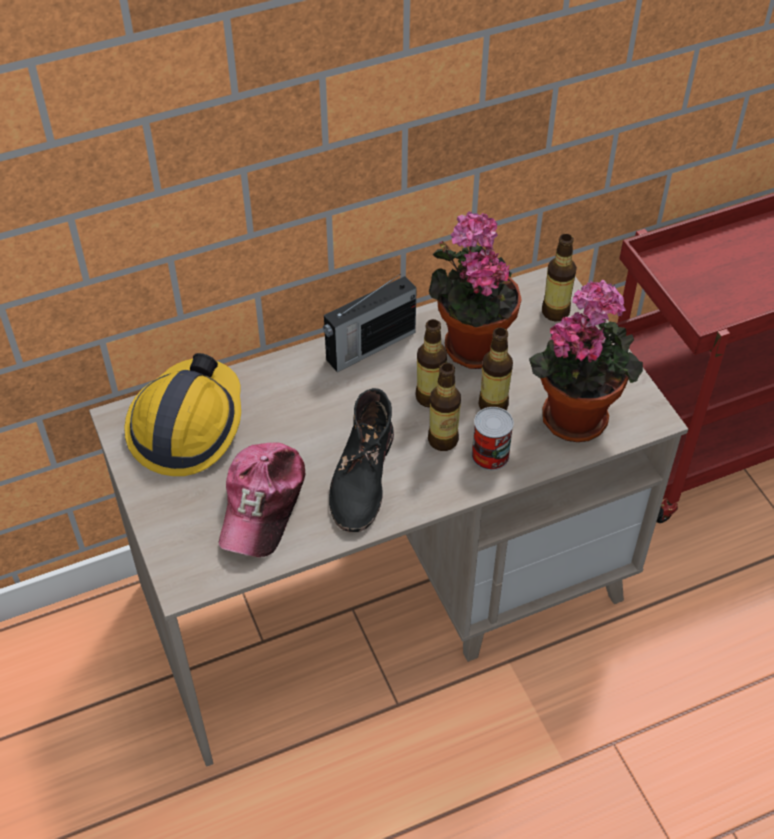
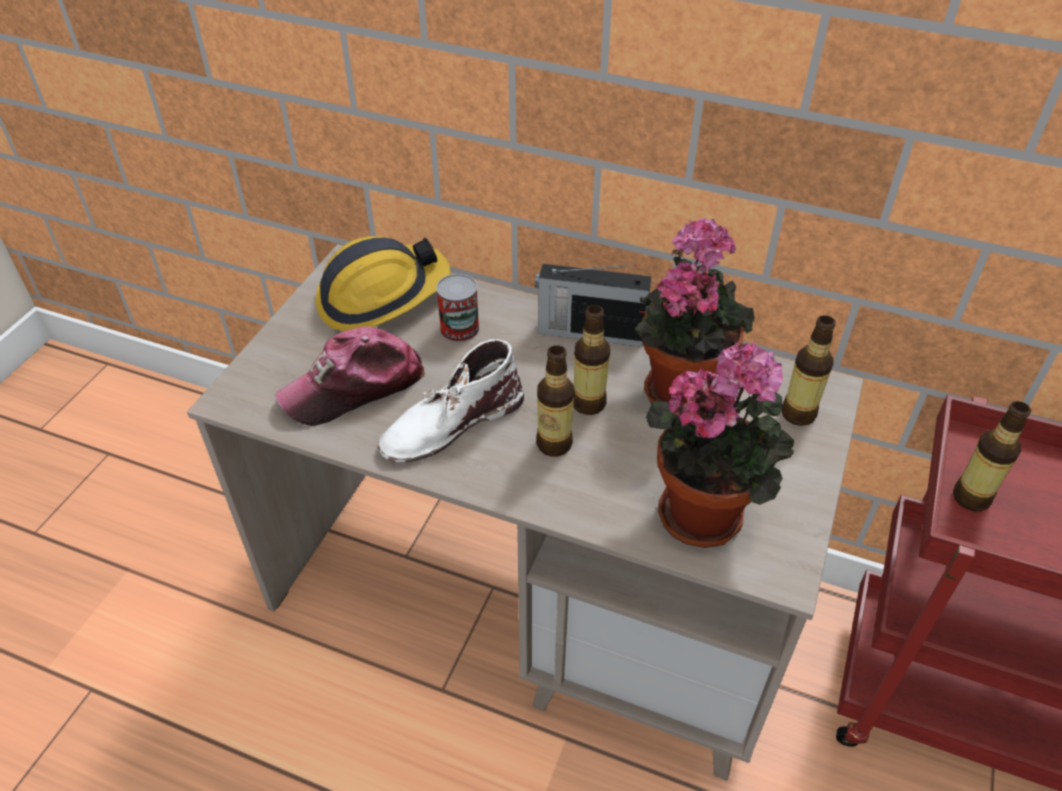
camera: 45 degrees right, 5 degrees down
black boot [329,388,394,532] -> white boot [378,339,524,463]
can [471,407,514,470] -> can moved to [436,274,480,343]
bottle [478,328,513,410] -> bottle moved to [953,401,1031,511]

